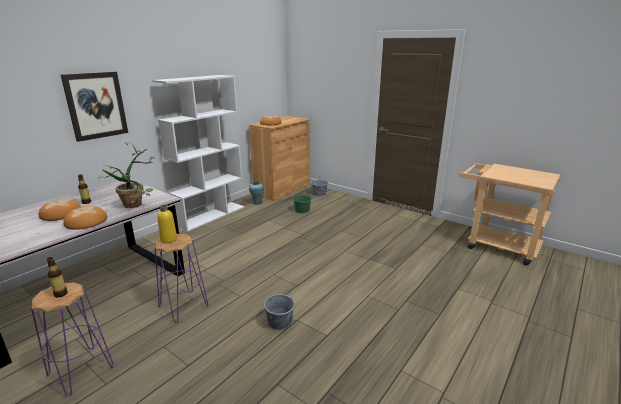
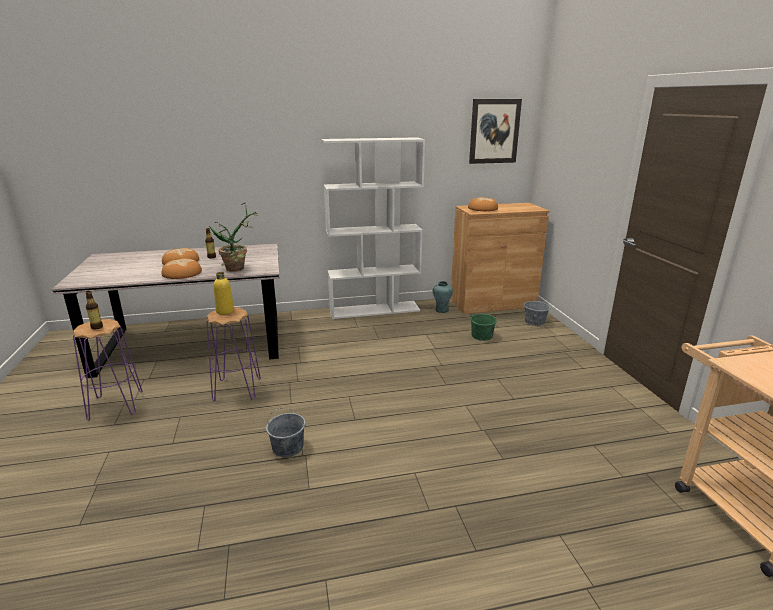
camera: 40 degrees right, 0 degrees up
picture [61,72,128,142] -> picture moved to [469,99,522,164]

